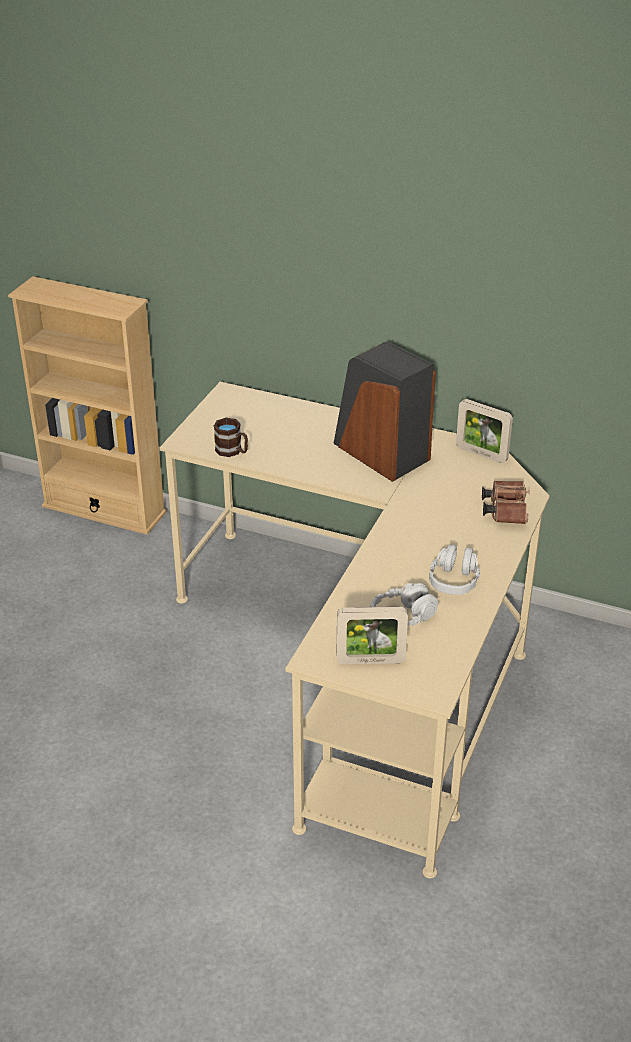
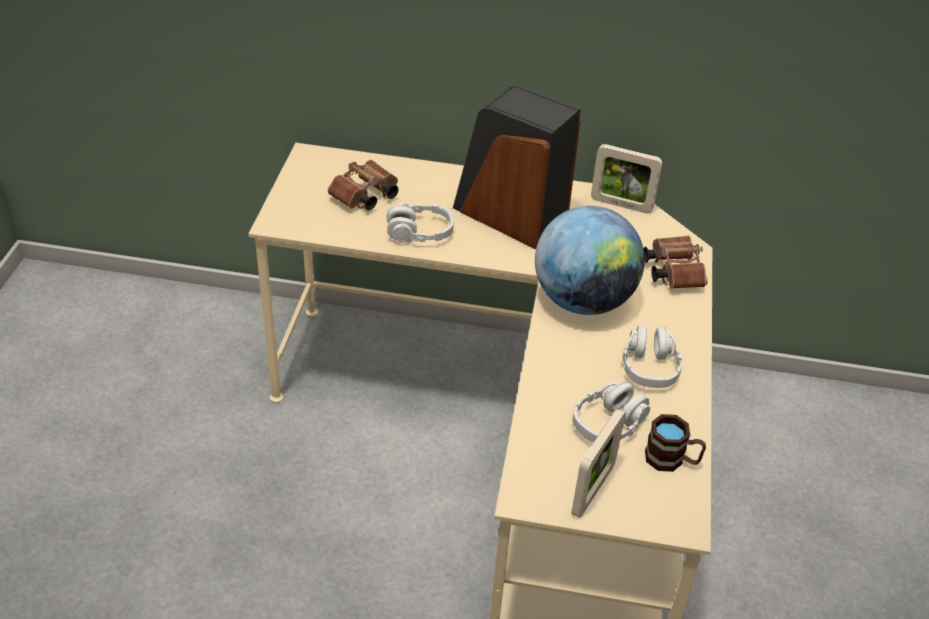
camera: 15 degrees left, 5 degrees up
beige bookcase [8,276,167,535] -> none
brown mug [214,418,248,457] -> brown mug moved to [645,414,706,472]
picture frame [336,607,408,664] -> picture frame turned 45 degrees counterclockwise [571,409,626,518]
none -> brown binoculars [328,160,399,210]
none -> grey headphones [386,203,454,243]
none -> globe [535,206,645,315]

